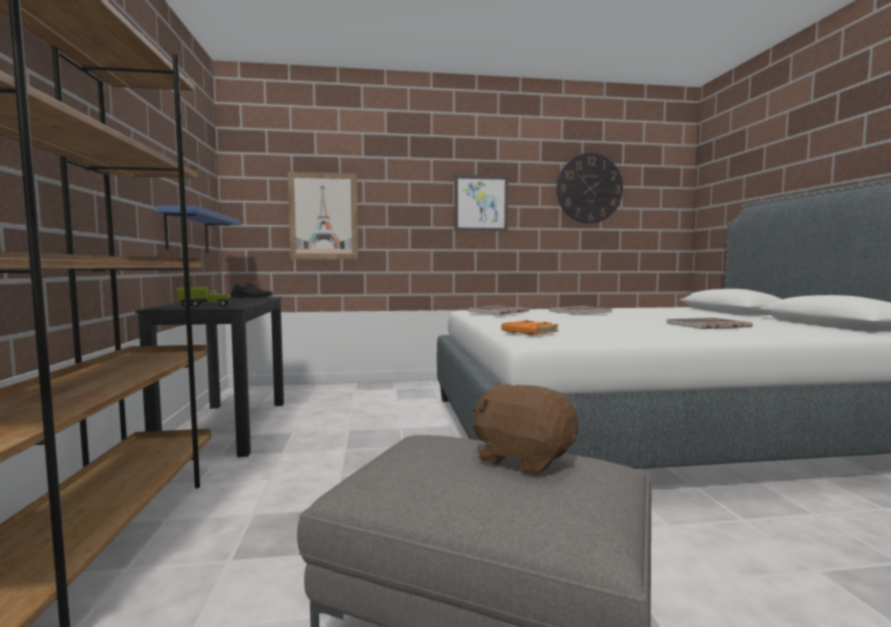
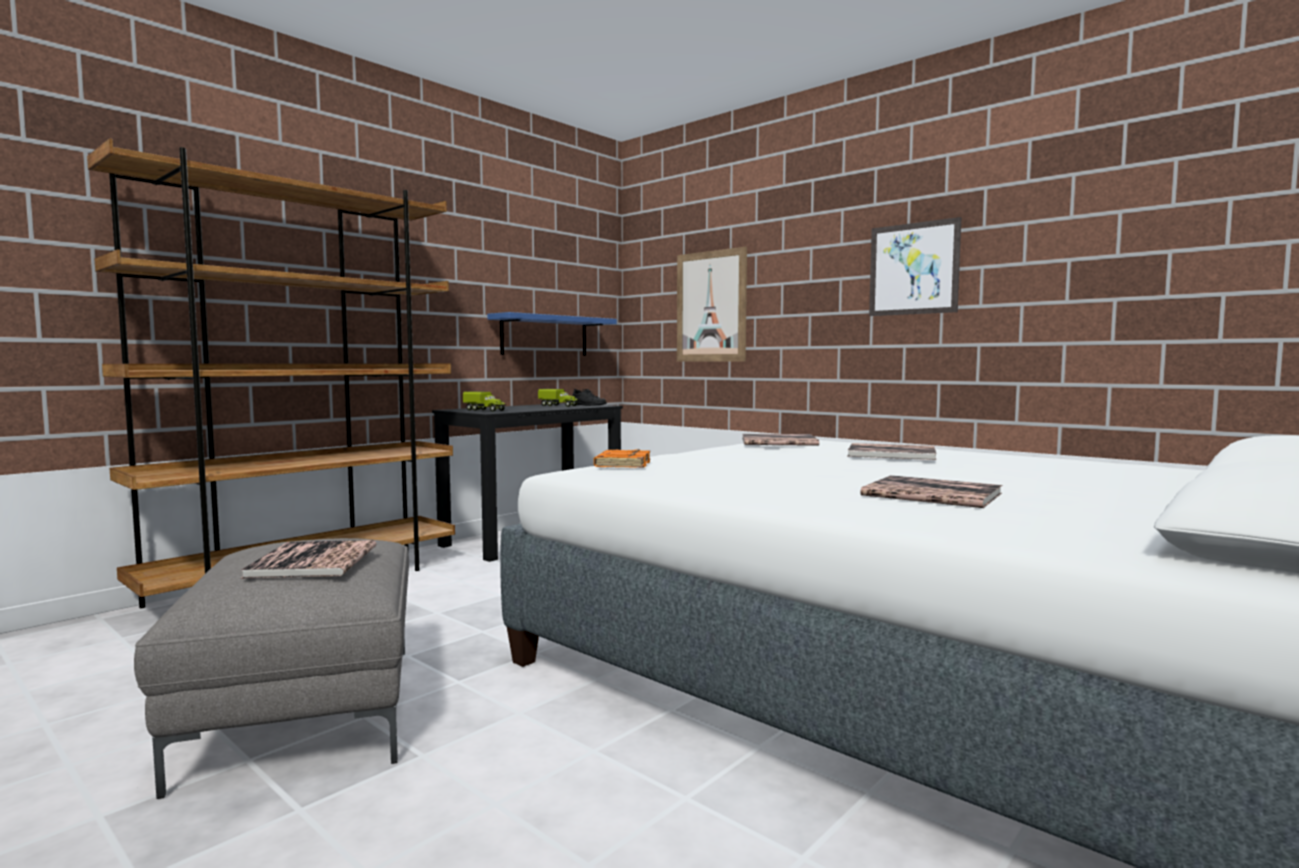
camera: 50 degrees right, 0 degrees up
brown plush toy [472,384,579,476] -> book [241,540,376,578]
wall clock [557,153,623,224] -> none
none -> toy truck [538,389,579,407]

